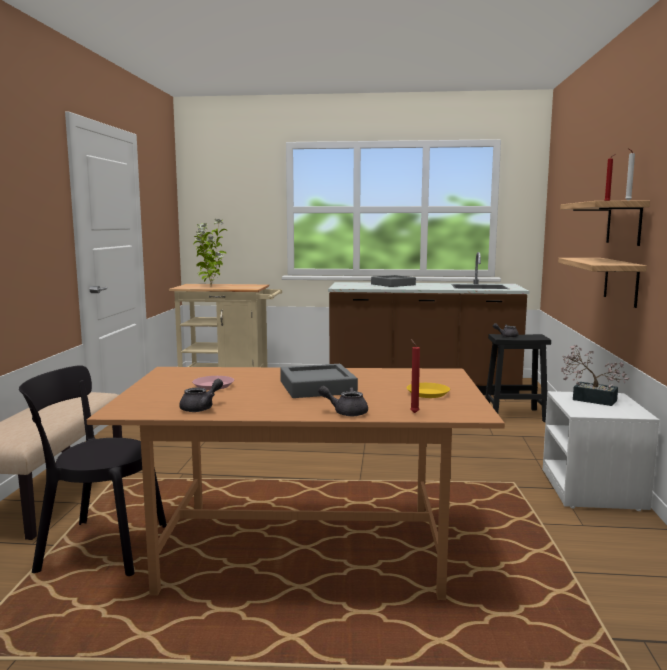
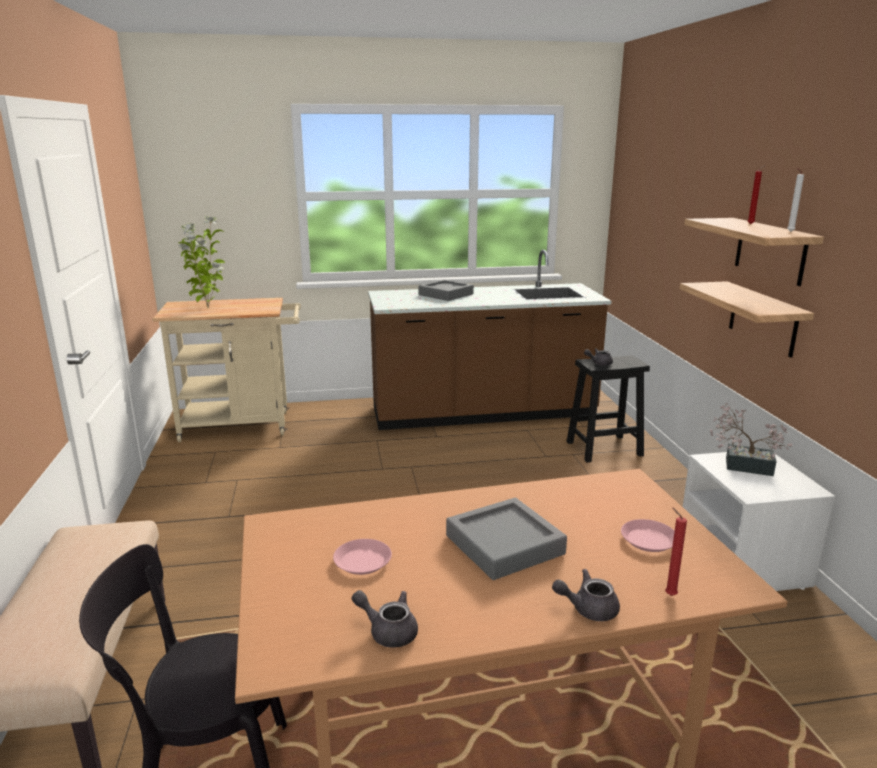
camera: 15 degrees left, 10 degrees up
grey teapot [179,379,223,412] -> grey teapot turned 90 degrees counterclockwise [352,590,418,648]
yellow plate [407,383,450,398] -> pink plate [621,519,675,552]

